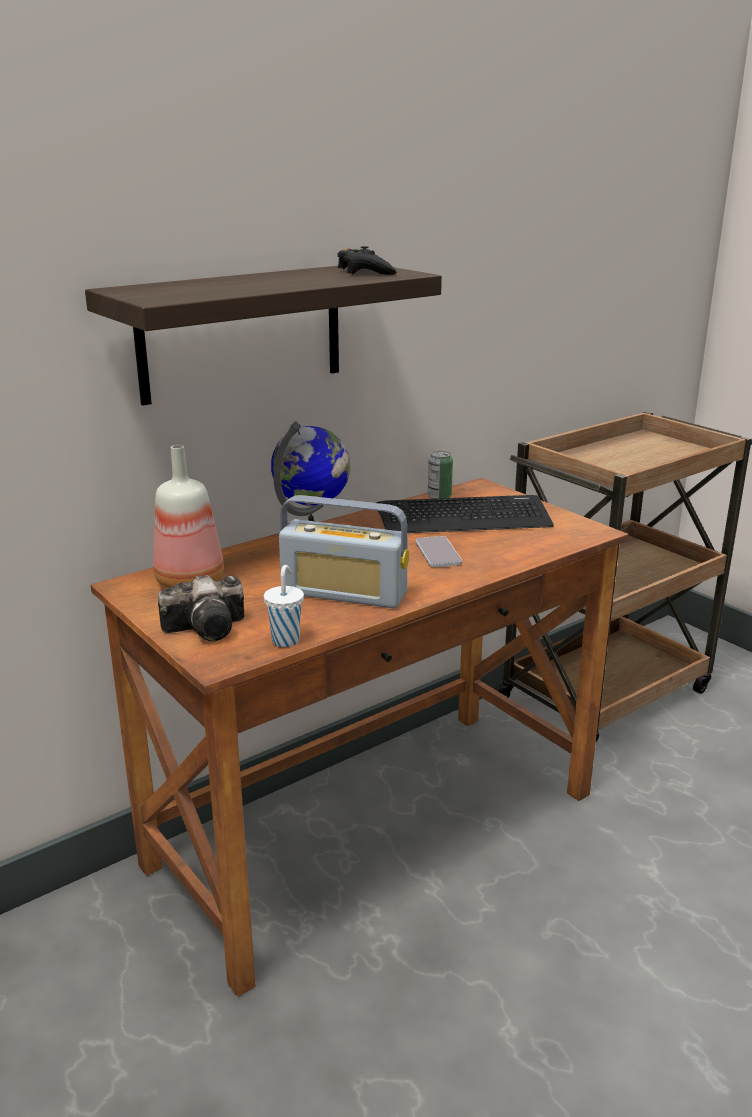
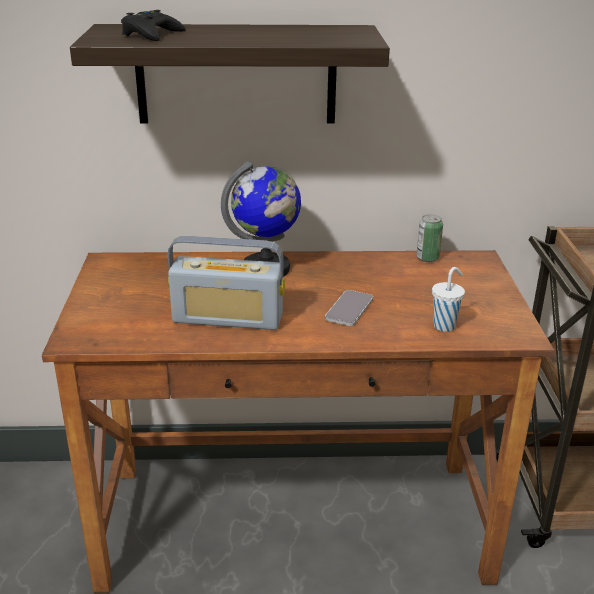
camera: 35 degrees right, 5 degrees up
bottle [153,445,224,588] -> none
camera [158,575,244,641] -> none
white cup [264,565,304,647] -> white cup moved to [432,267,465,332]
radio [279,495,409,608] -> radio turned 45 degrees counterclockwise [168,236,285,330]
black game controller [338,246,396,275] -> black game controller moved to [121,10,186,41]
keyboard [376,495,554,533] -> none

